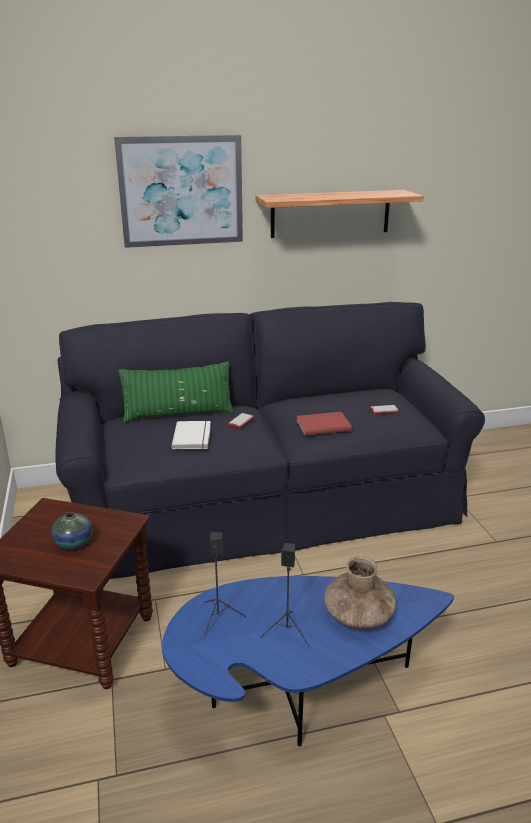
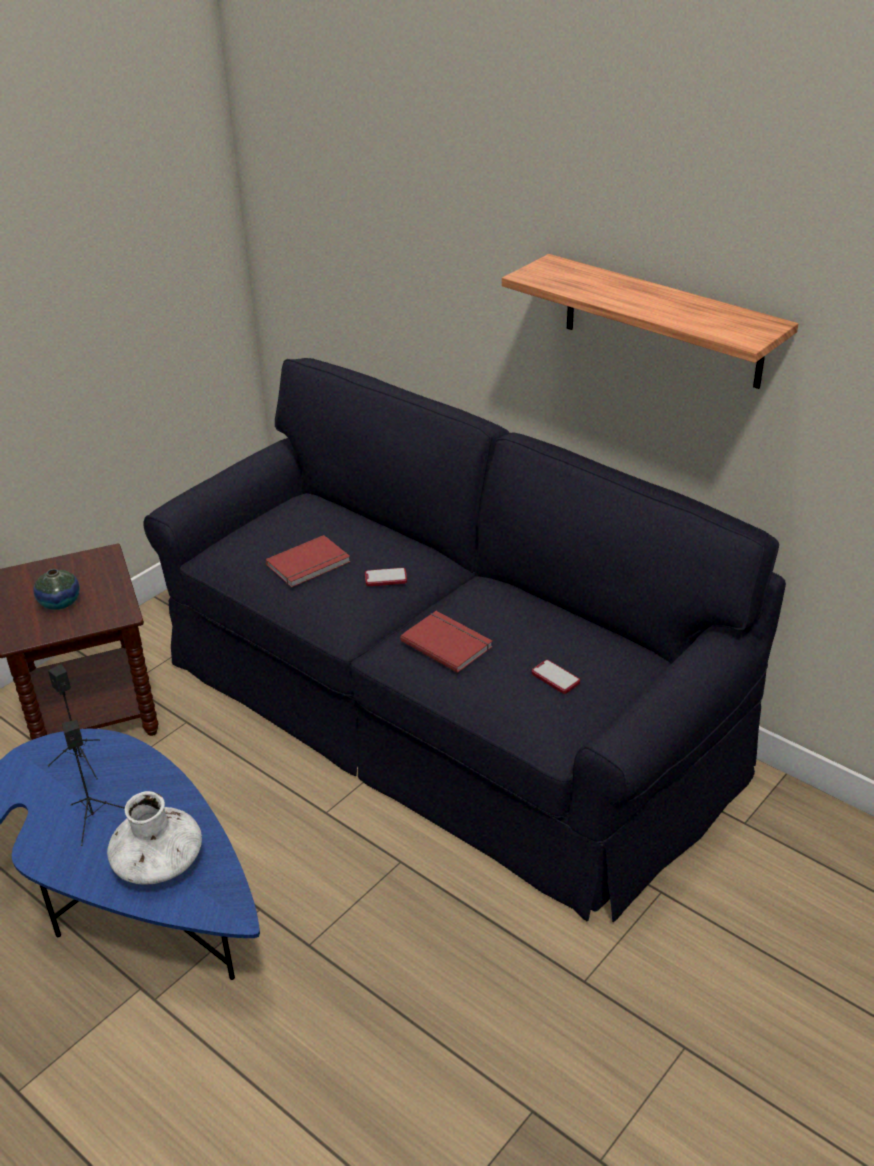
camera: 55 degrees right, 10 degrees up
picture [114,135,243,248] -> none
green pillow [118,361,233,423] -> none
white book [172,421,211,449] -> red book [266,535,350,587]
brown vase [324,556,396,629] -> white vase [107,791,202,884]

